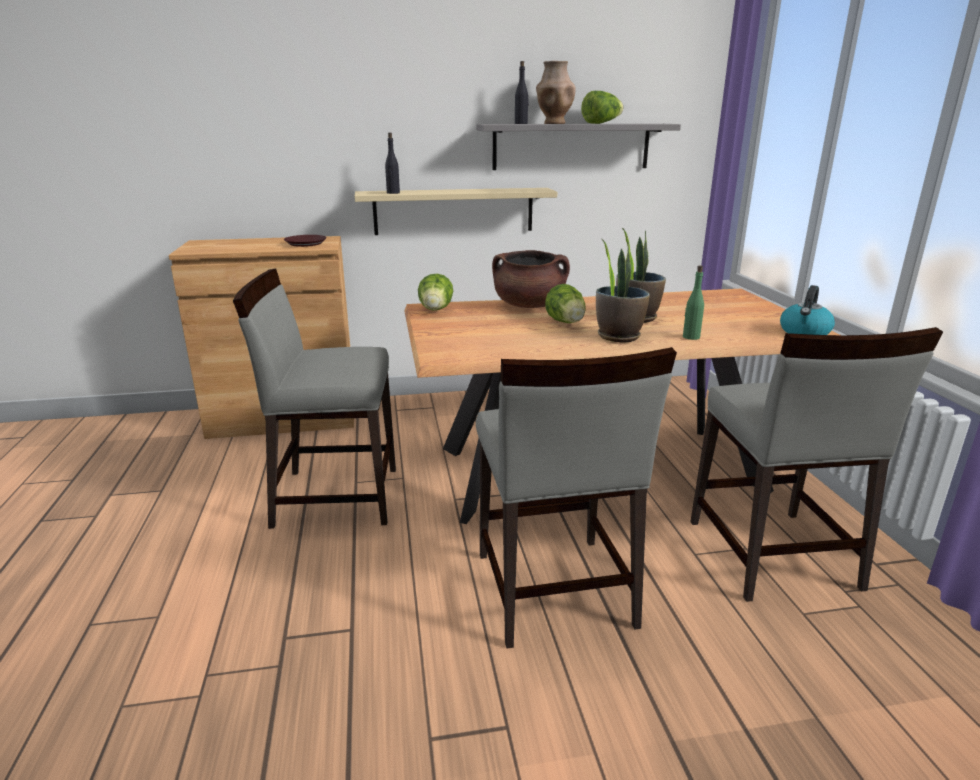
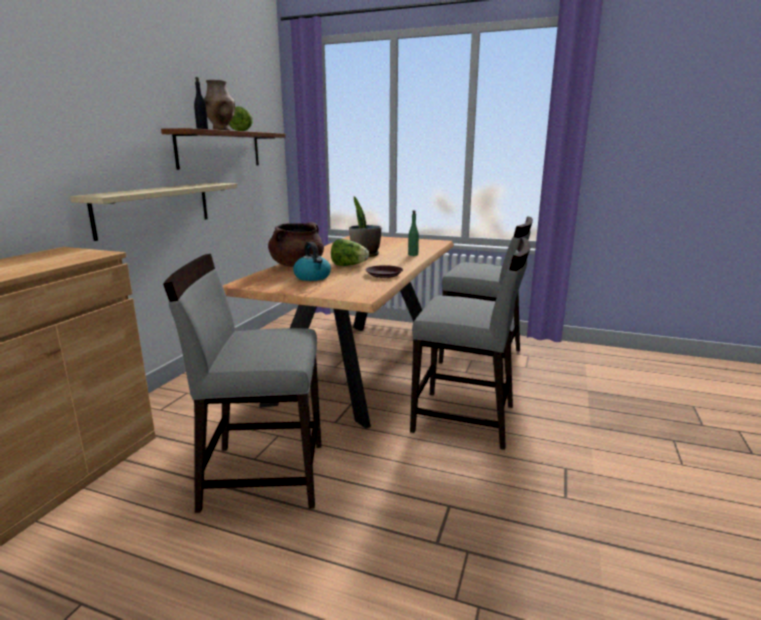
camera: 60 degrees left, 5 degrees down
grey chair [233,268,396,529] -> grey chair turned 60 degrees clockwise [163,254,321,513]
brown plate [284,235,327,247] -> brown plate moved to [366,265,403,278]
black bottle [385,133,400,194] -> none
lettuce [418,273,453,311] -> none
grey shelf [477,124,681,170] -> brown shelf [161,128,286,170]
potted plant [596,239,650,343] -> none
kettle [780,285,835,335] -> kettle moved to [293,242,331,281]

